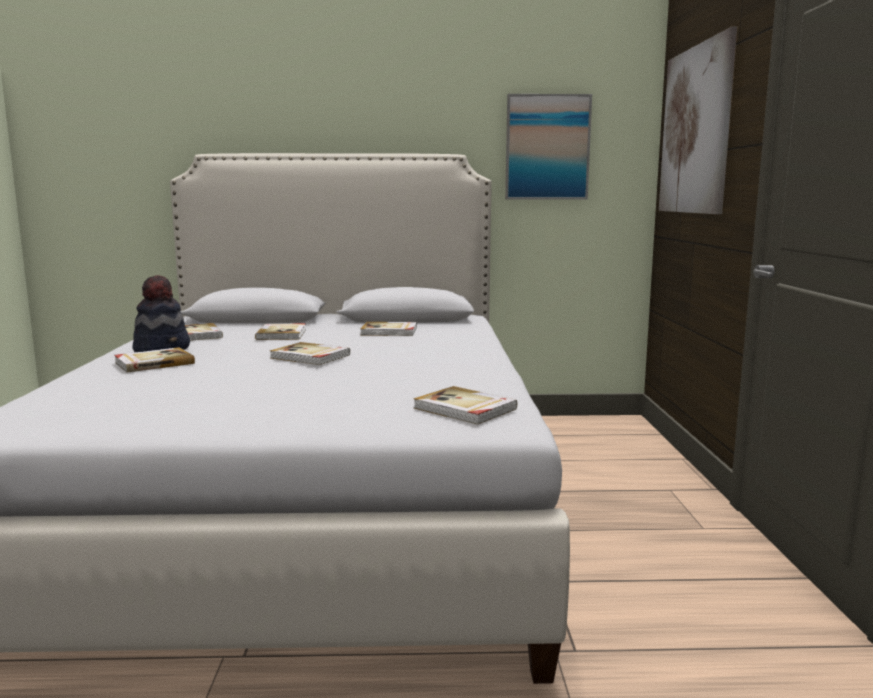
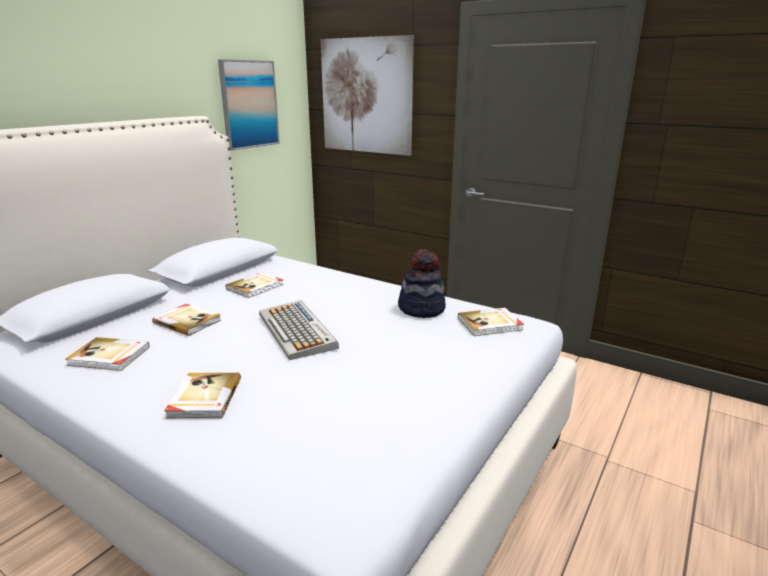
camera: 55 degrees left, 10 degrees up
hat [133,275,190,352] -> hat moved to [398,249,446,318]
book [270,342,350,365] -> keyboard [259,300,339,360]

